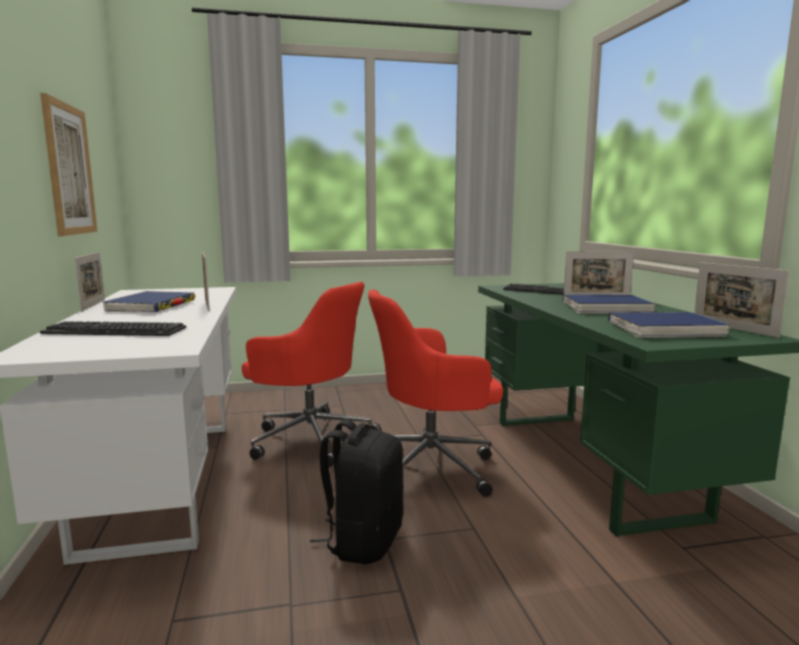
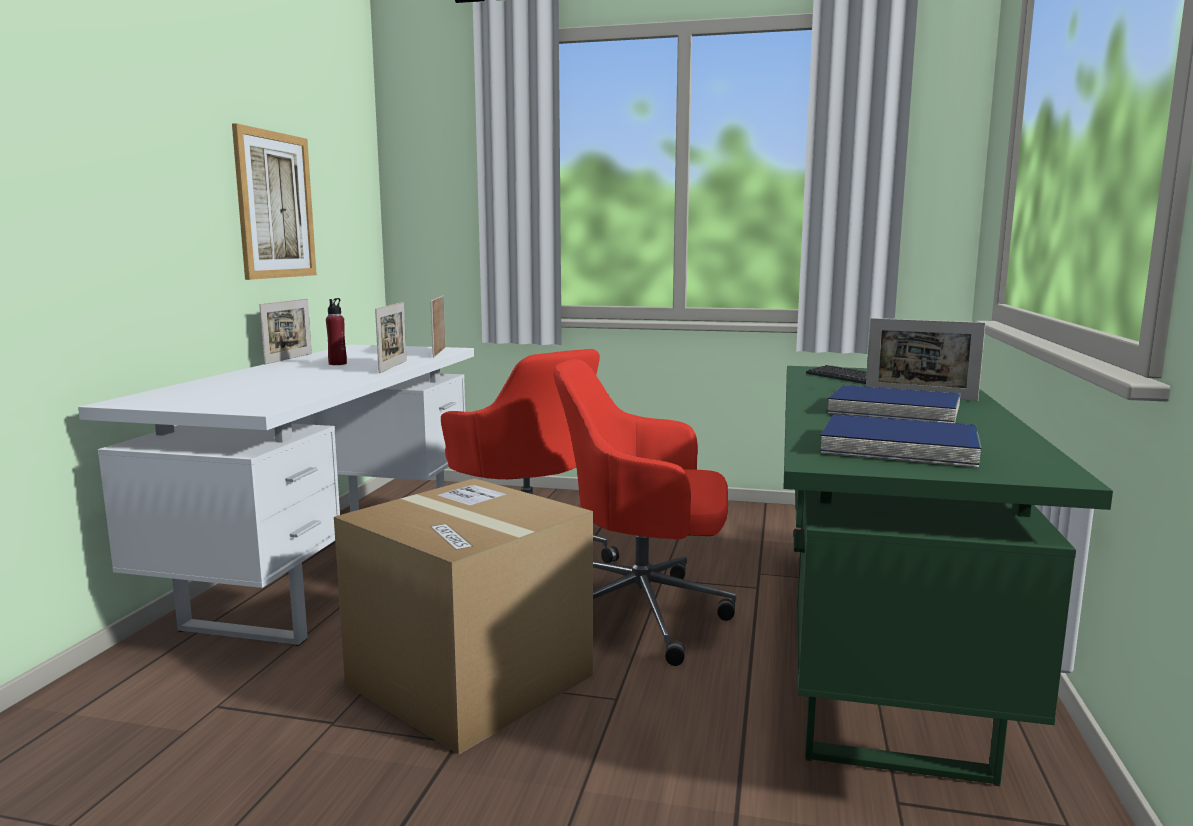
camera: 25 degrees right, 0 degrees up
keyboard [40,321,186,336] -> none
blue book [102,291,195,312] -> red bottle [326,298,347,365]
black backpack [310,420,404,564] -> cardboard box [334,478,593,754]
picture frame [694,262,789,338] -> picture frame moved to [430,295,446,357]

